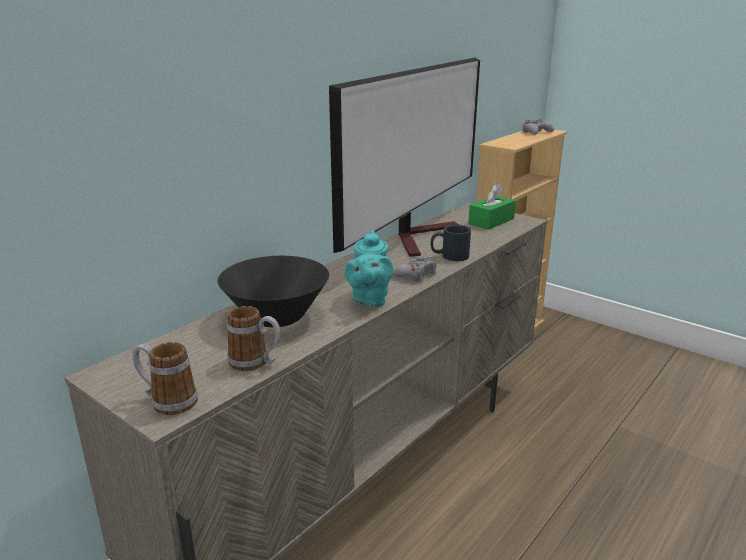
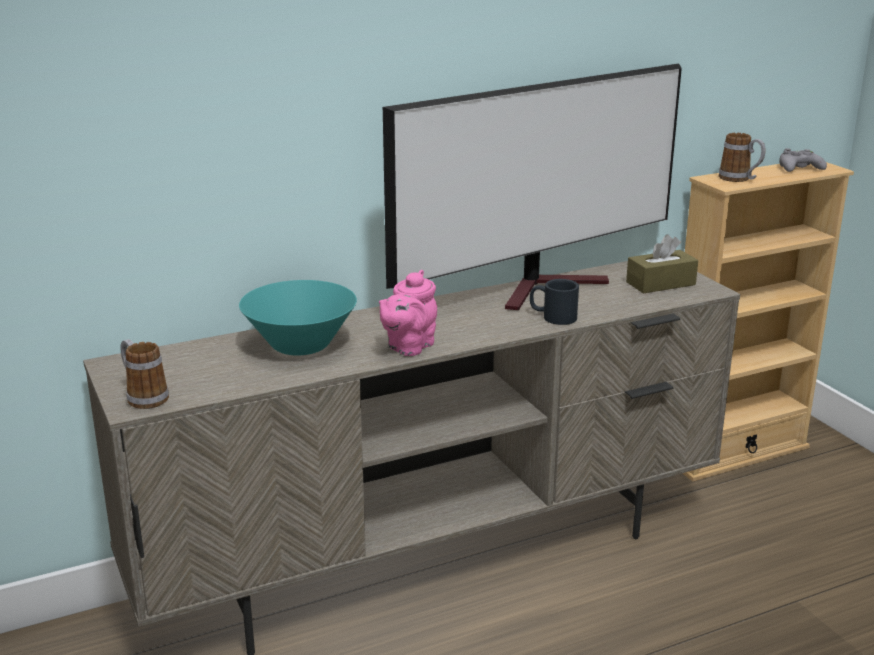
camera: 25 degrees right, 0 degrees up
black bowl [218,256,329,327] -> turquoise bowl [239,280,357,355]
mug [227,306,281,371] -> mug moved to [719,133,766,182]
turquoise teapot [345,230,393,307] -> pink teapot [379,270,437,356]
grey game controller [393,255,437,282] -> none
green tissue box [468,183,516,230] -> brown tissue box [626,234,698,293]

